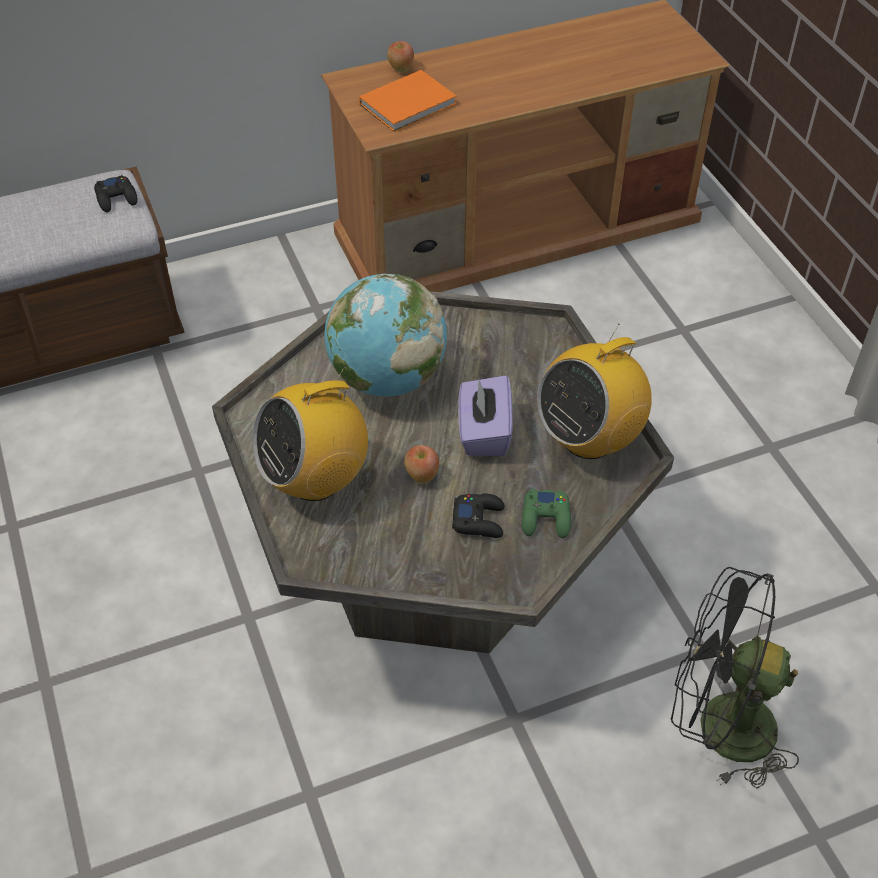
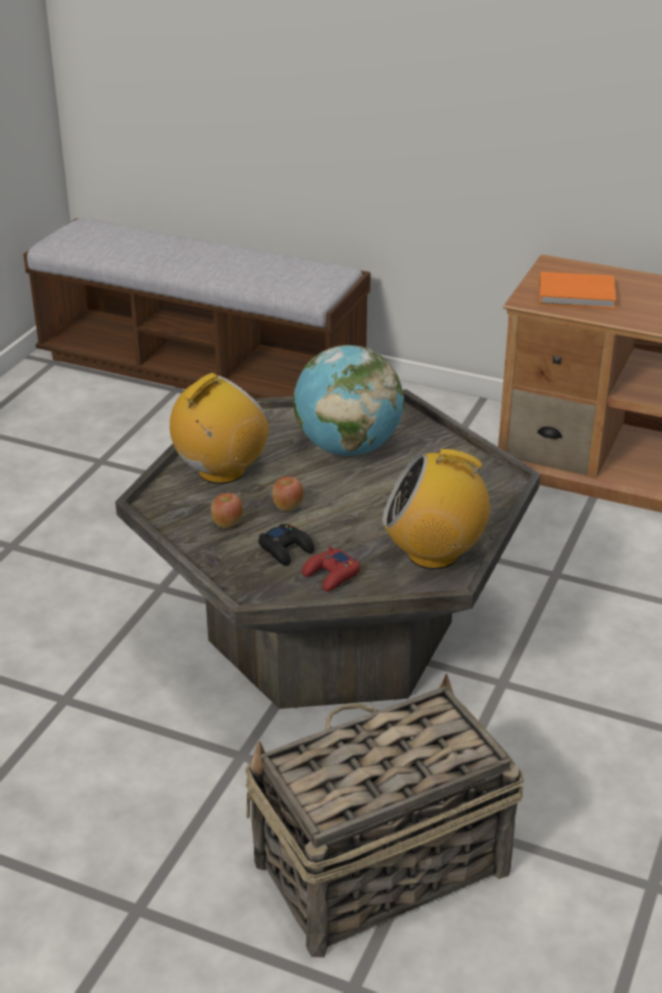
camera: 45 degrees right, 15 degrees down
black game controller [94,175,138,212] -> none
radio [252,365,368,501] -> radio turned 120 degrees clockwise [170,373,270,484]
apple [387,41,414,72] -> apple moved to [211,493,243,528]
purple tissue box [458,375,513,456] -> none
green game controller [522,489,571,538] -> red game controller [302,546,360,592]
black fan [671,567,799,788] -> basket [245,674,524,958]

